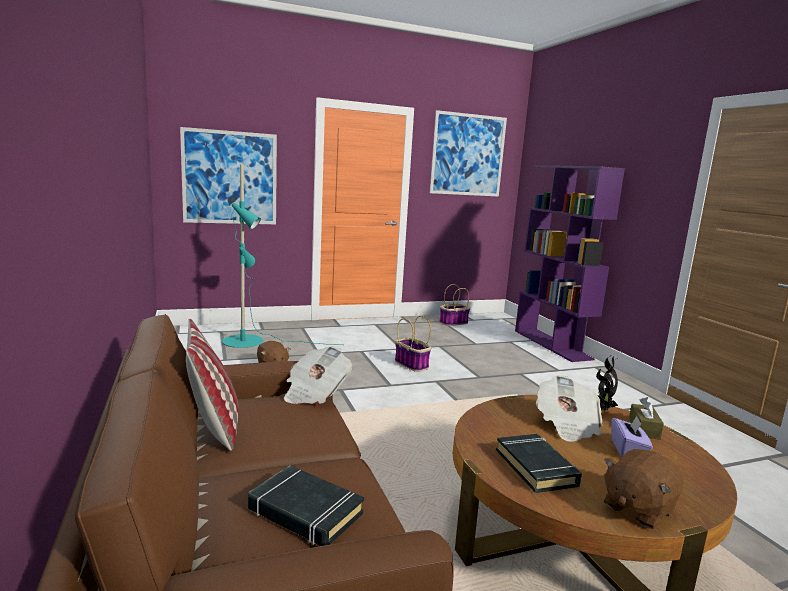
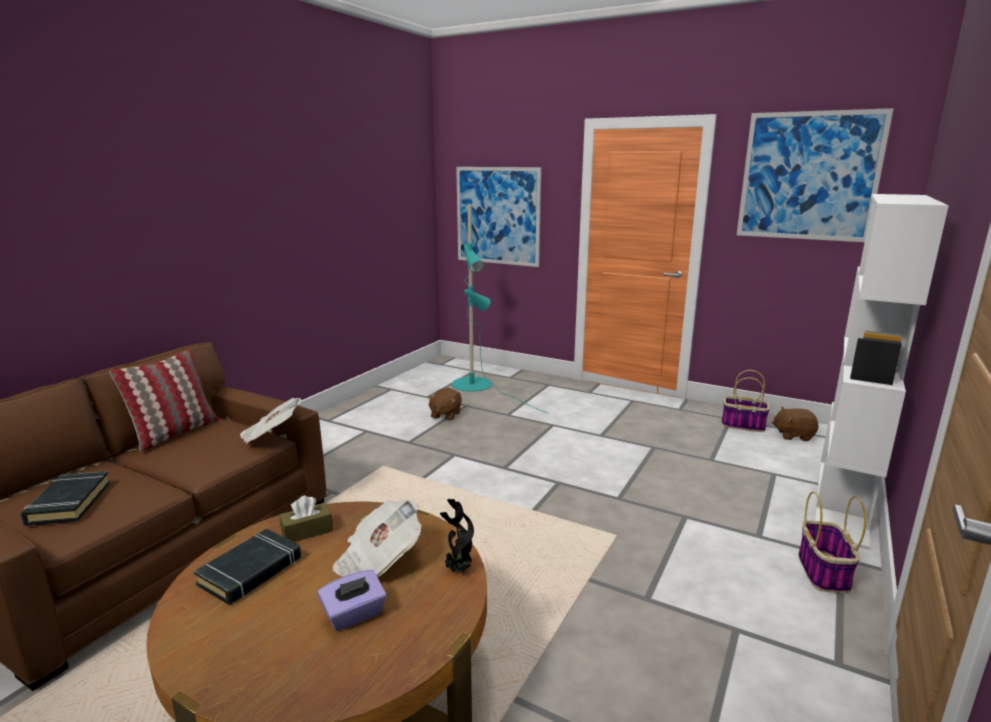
camera: 50 degrees right, 5 degrees up
basket [395,316,431,372] -> basket moved to [798,491,866,593]
purple bookcase [515,165,625,362] -> white bookcase [815,194,949,550]
brown plush toy [604,449,683,529] -> brown plush toy moved to [772,407,819,441]
brown tissue box [629,397,664,440] -> brown tissue box moved to [279,495,333,542]

